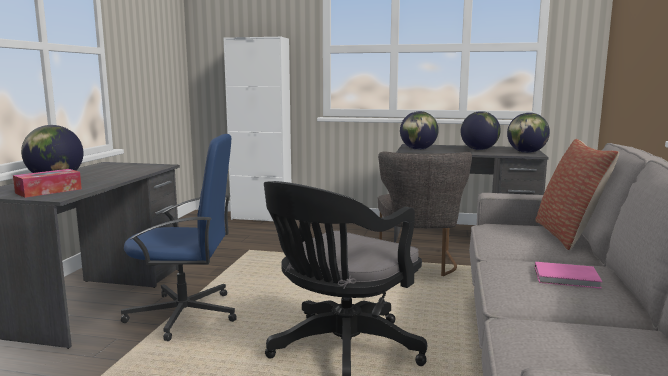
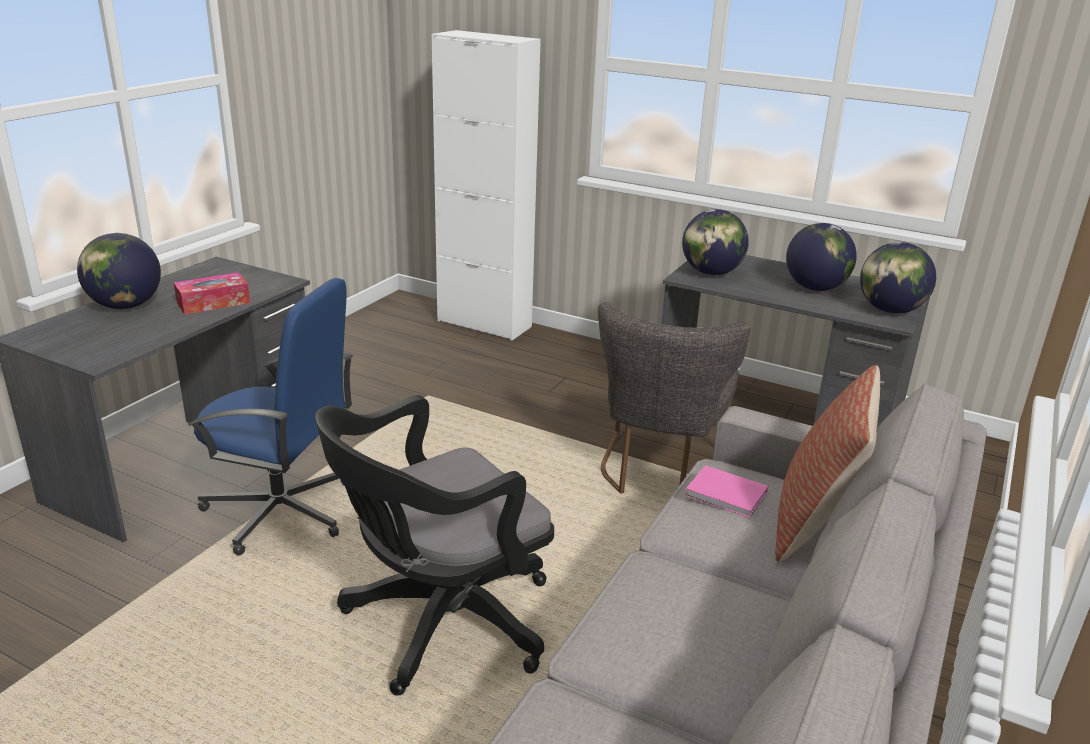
camera: 15 degrees right, 15 degrees up
tissue box [13,169,82,198] -> tissue box moved to [174,272,250,315]
pink book [535,262,602,289] -> pink book moved to [685,465,768,518]

